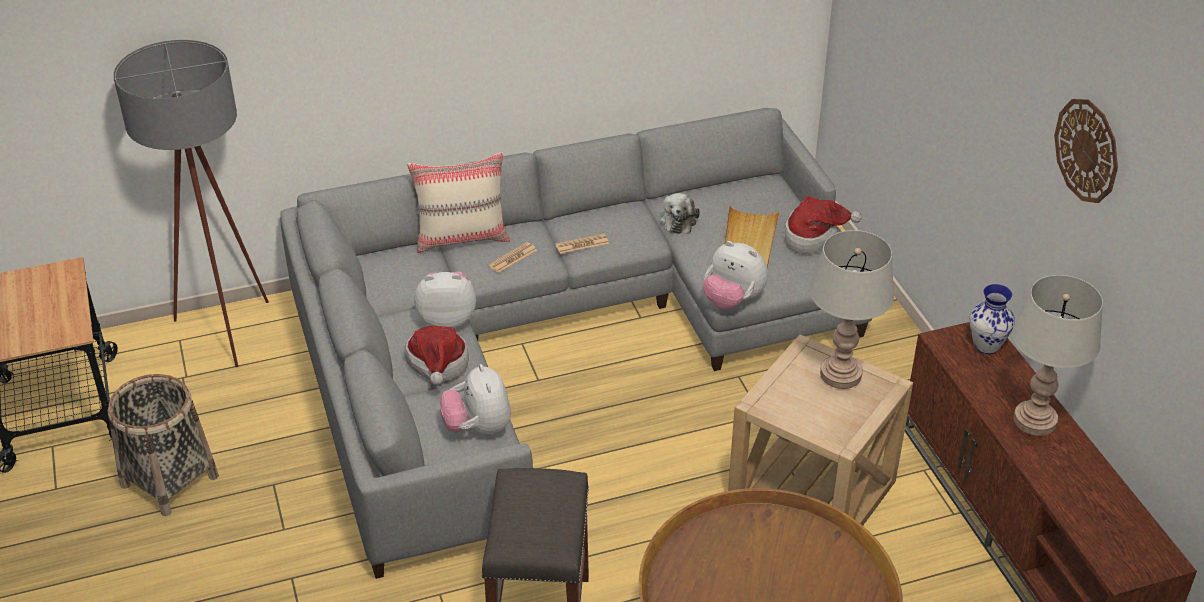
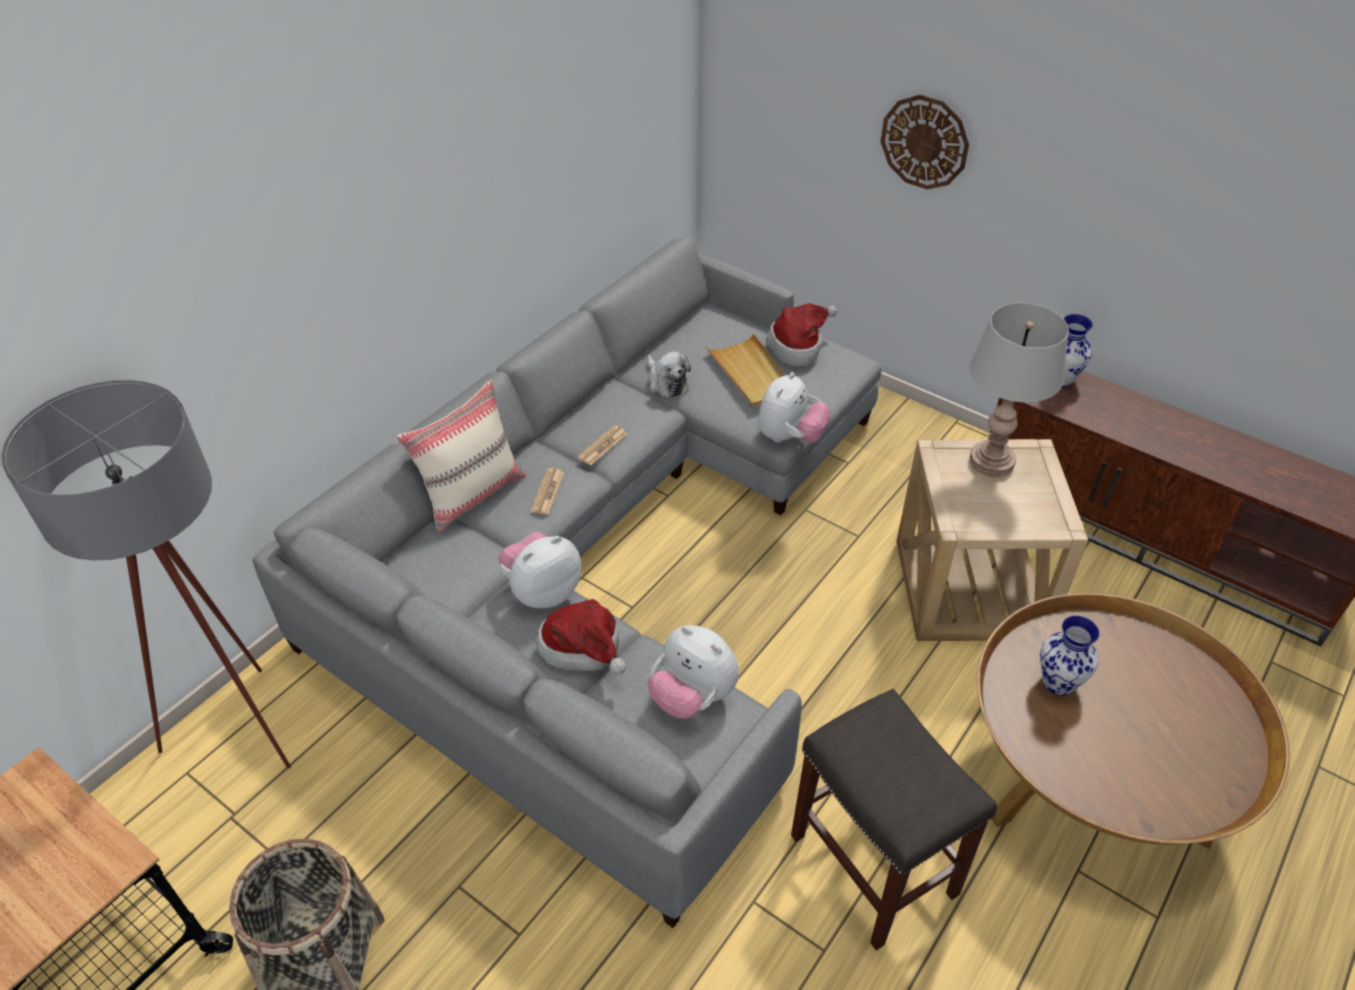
camera: 35 degrees left, 5 degrees up
plush toy [703,241,768,309] -> plush toy turned 60 degrees counterclockwise [758,372,831,443]
grey table lamp [1012,275,1103,436] -> none
wall clock [1054,99,1118,203] -> wall clock moved to [881,95,969,190]
none -> vase [1040,616,1099,696]

